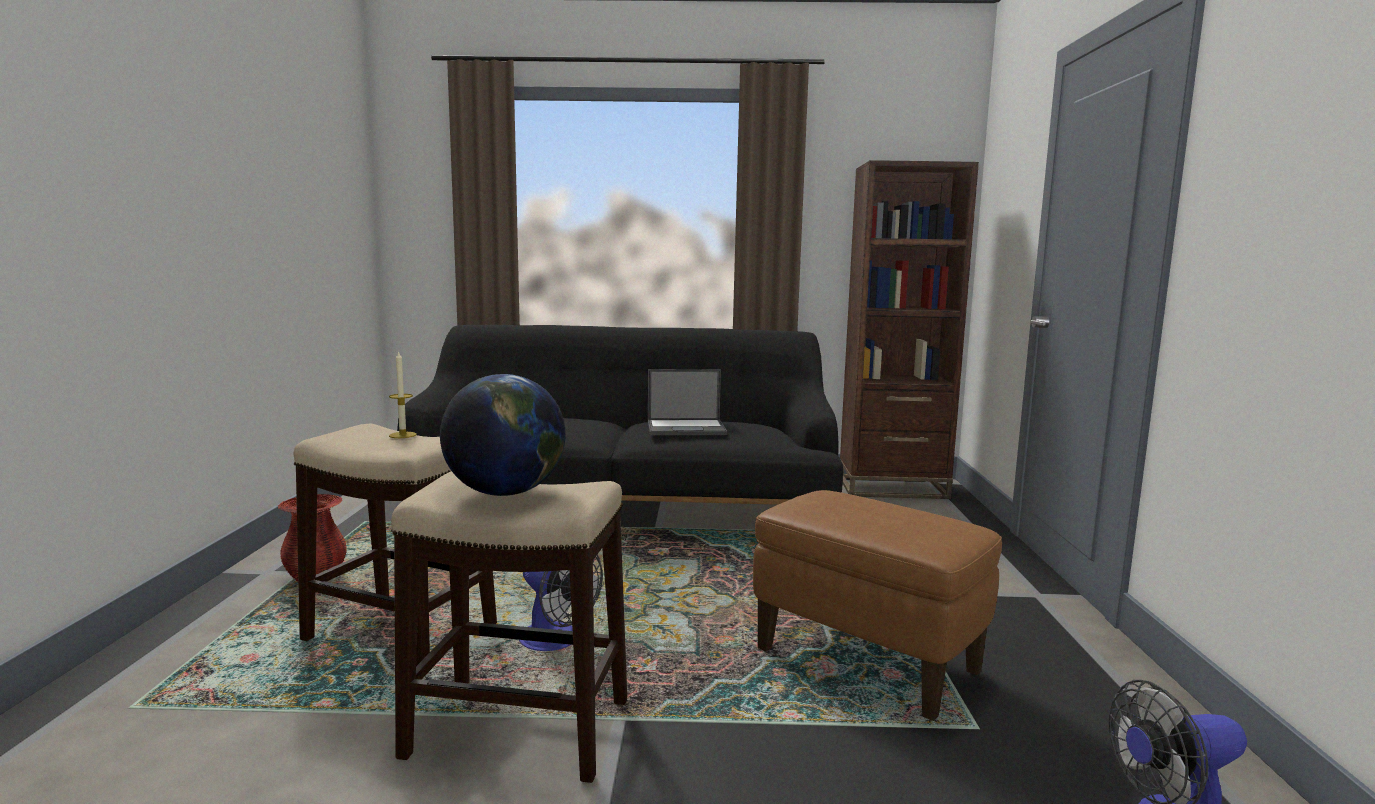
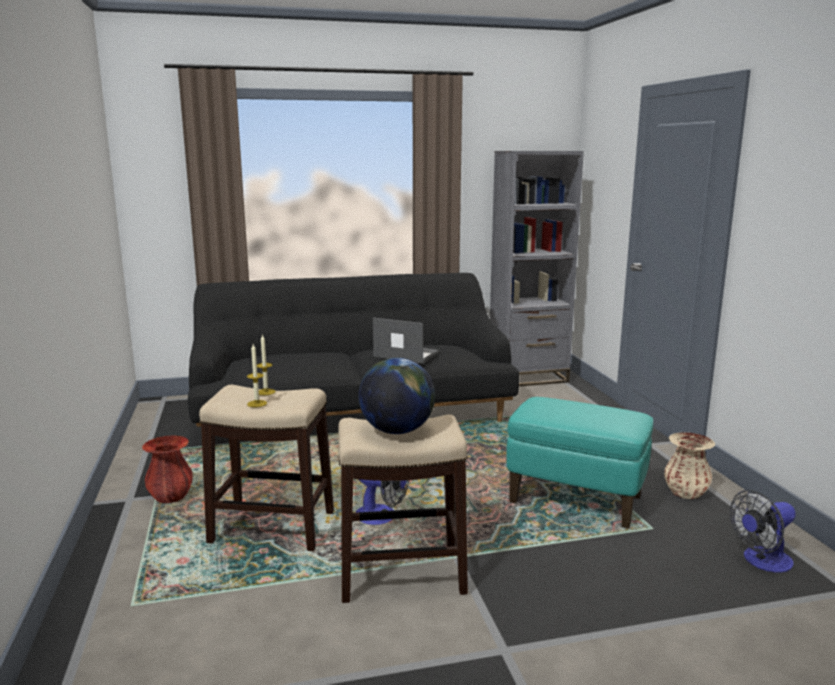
camera: 15 degrees left, 5 degrees up
laptop [648,369,727,435] -> laptop turned 135 degrees counterclockwise [373,318,440,364]
brown ottoman [753,490,1002,721] -> turquoise ottoman [506,397,653,529]
brown bookcase [840,160,979,499] -> grey bookcase [490,151,584,386]
none -> candle [247,344,267,407]
none -> beige vase [664,432,715,499]

